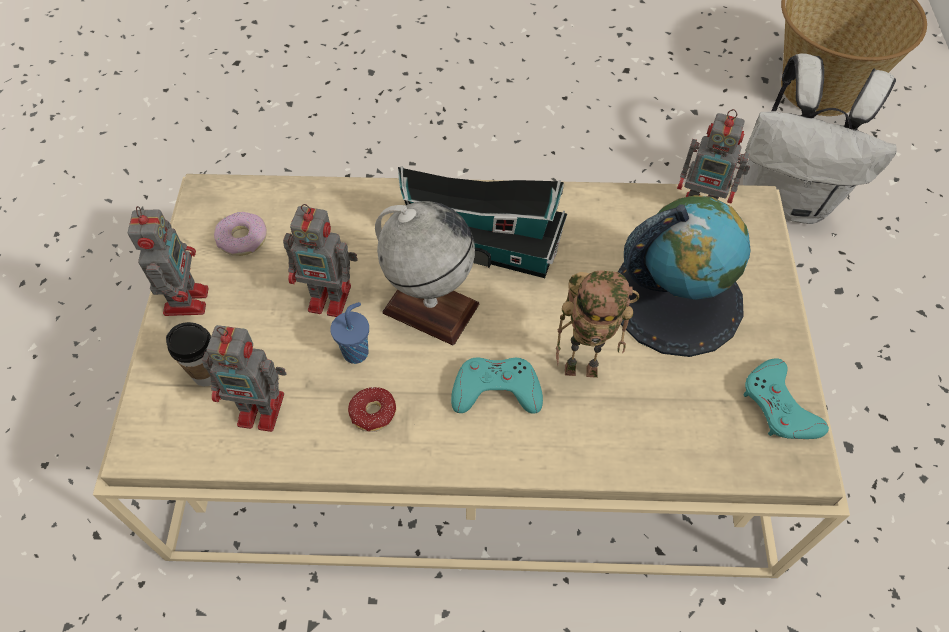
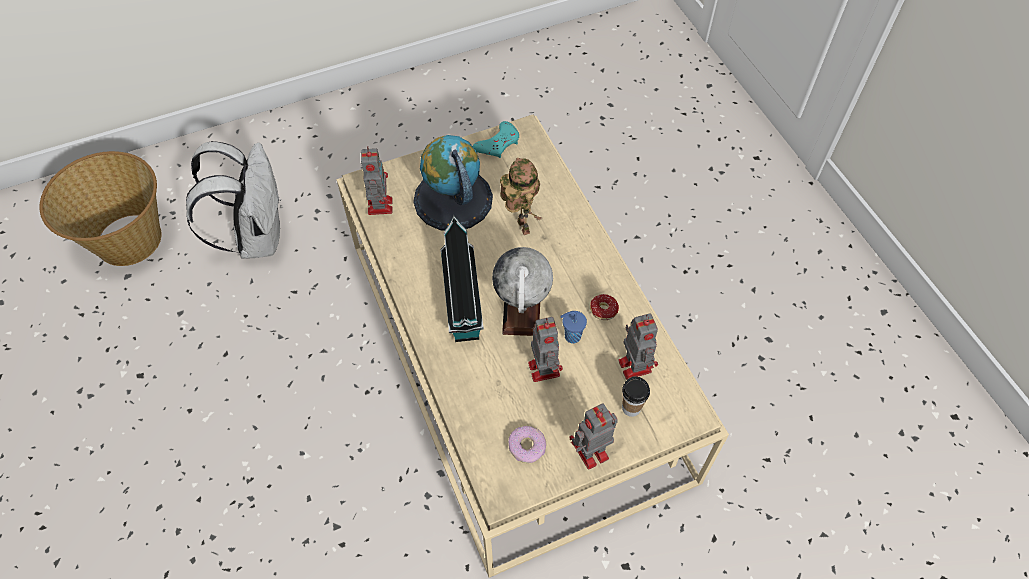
camera: 115 degrees left, 0 degrees up
turquoise game controller [451,357,543,414] -> none

